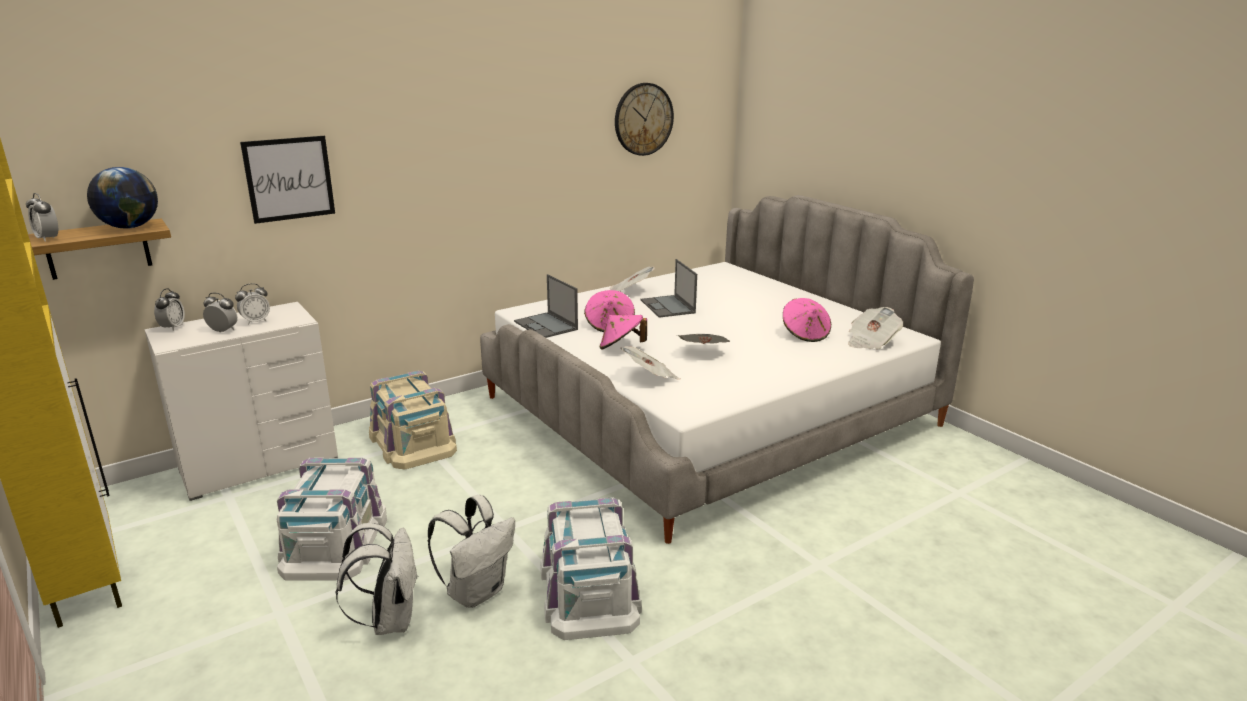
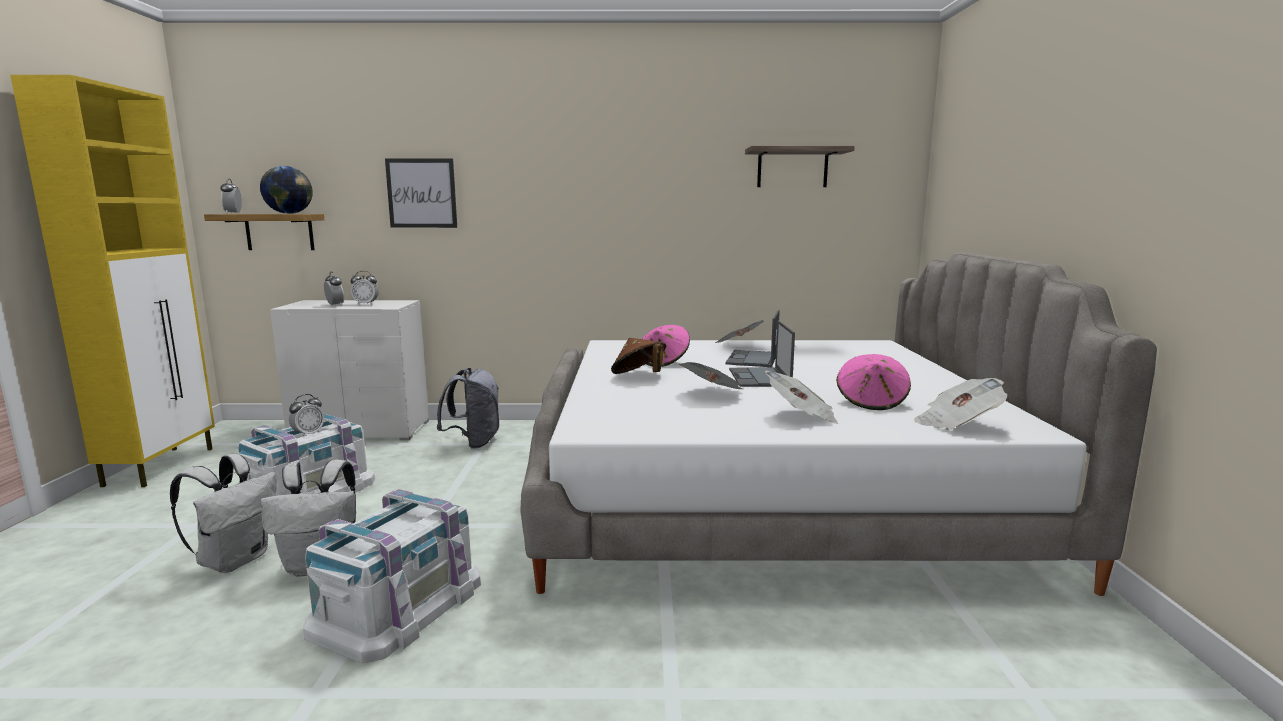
camera: 35 degrees right, 10 degrees down
alarm clock [154,288,185,331] -> alarm clock moved to [289,394,324,437]
beige storage box [369,370,457,469] -> grey backpack [437,368,499,449]
laptop [514,274,578,338] -> laptop moved to [729,320,795,387]
pink hat [600,315,647,350] -> brown hat [611,338,666,374]
wall clock [615,83,674,156] -> shelf [745,146,855,187]
newspaper [620,346,680,379] -> newspaper moved to [765,370,838,424]

